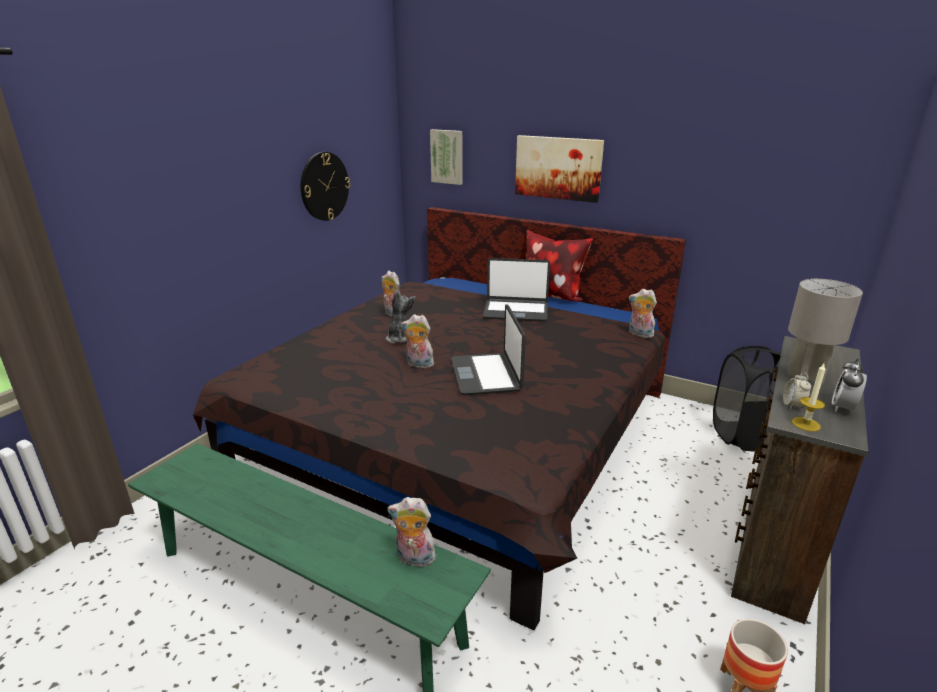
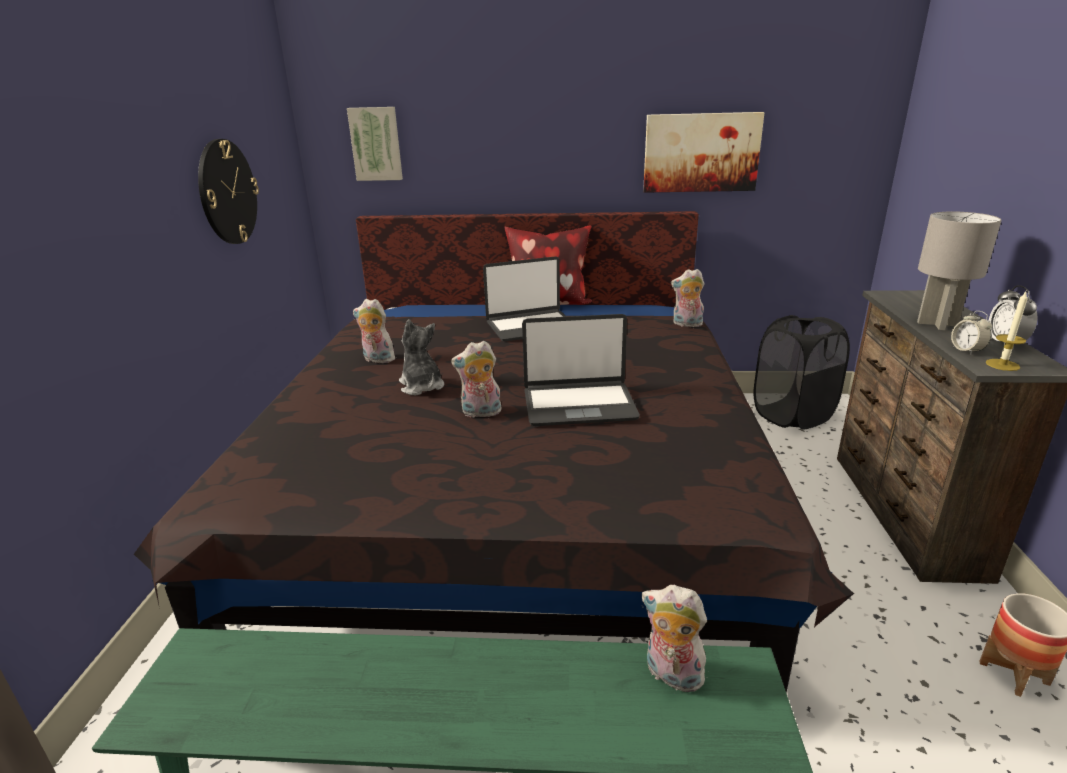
camera: 25 degrees left, 0 degrees up
plush toy [387,497,436,567] -> plush toy turned 45 degrees clockwise [642,585,708,694]
laptop [451,304,526,395] -> laptop turned 60 degrees counterclockwise [522,314,640,426]
picture [515,135,604,203] -> picture moved to [643,112,765,193]

